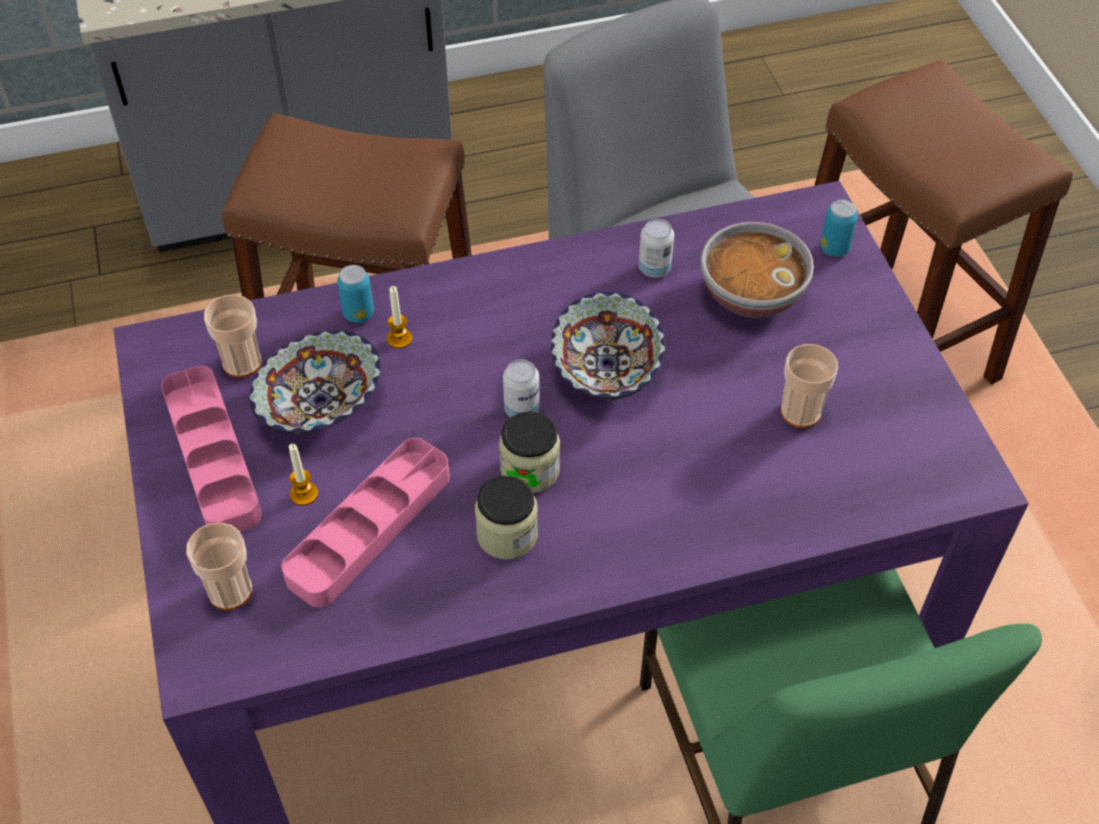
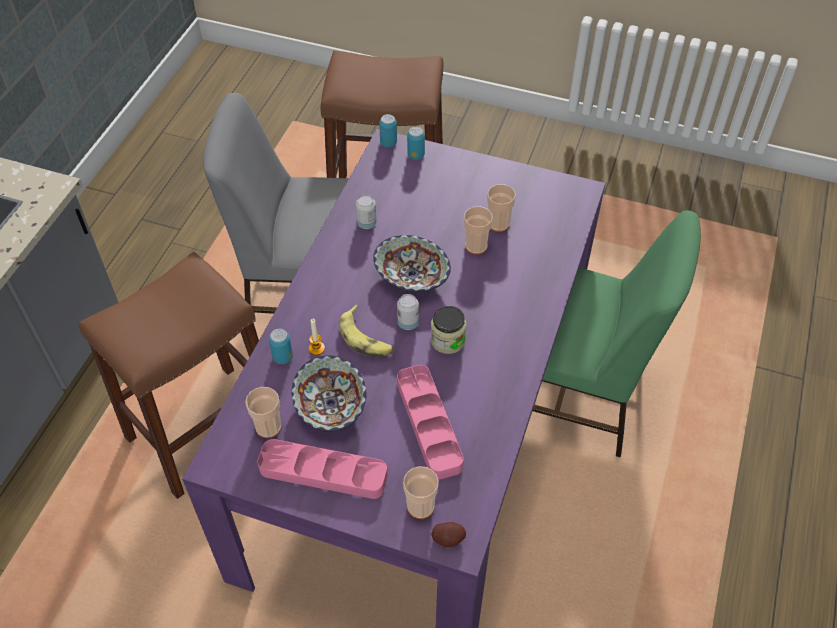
camera: 55 degrees left, 0 degrees up
candle [289,444,318,506] -> none
jar [475,475,538,560] -> none
bowl [701,222,814,318] -> none
none -> banana [339,305,394,357]
none -> can [379,114,397,147]
none -> potato [432,522,466,547]
none -> cup [464,206,493,255]

